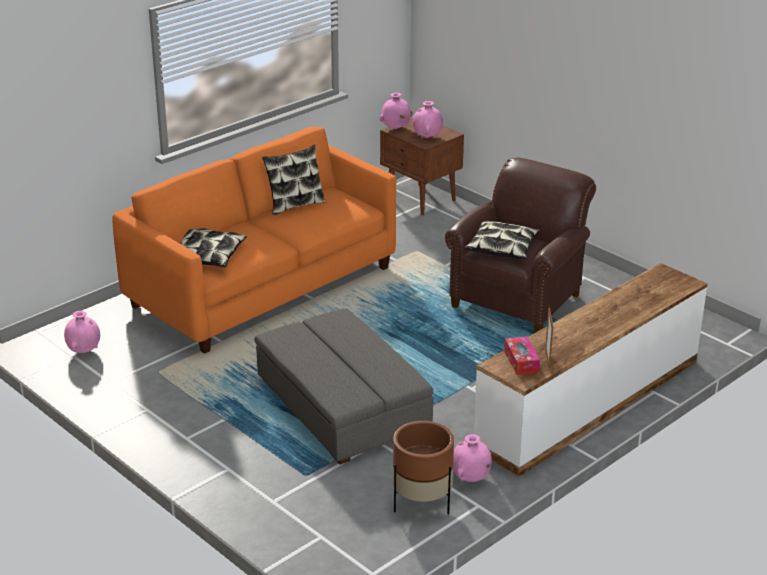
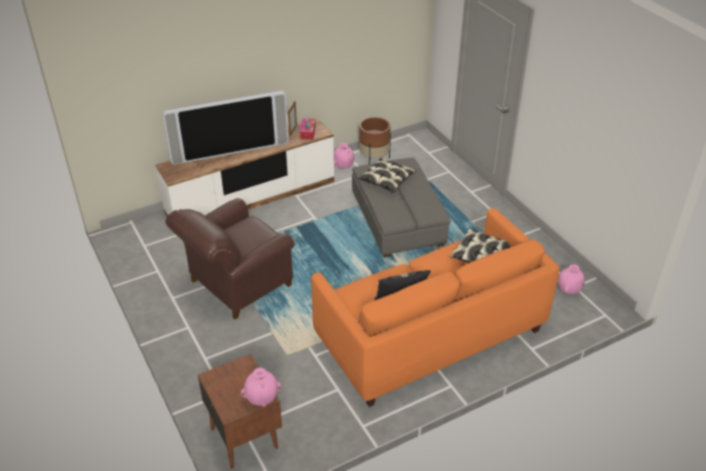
camera: 165 degrees left, 10 degrees up
pink vase [413,101,443,138] -> none
pillow [465,220,540,259] -> pillow moved to [358,157,416,193]
none -> television [162,91,289,165]

